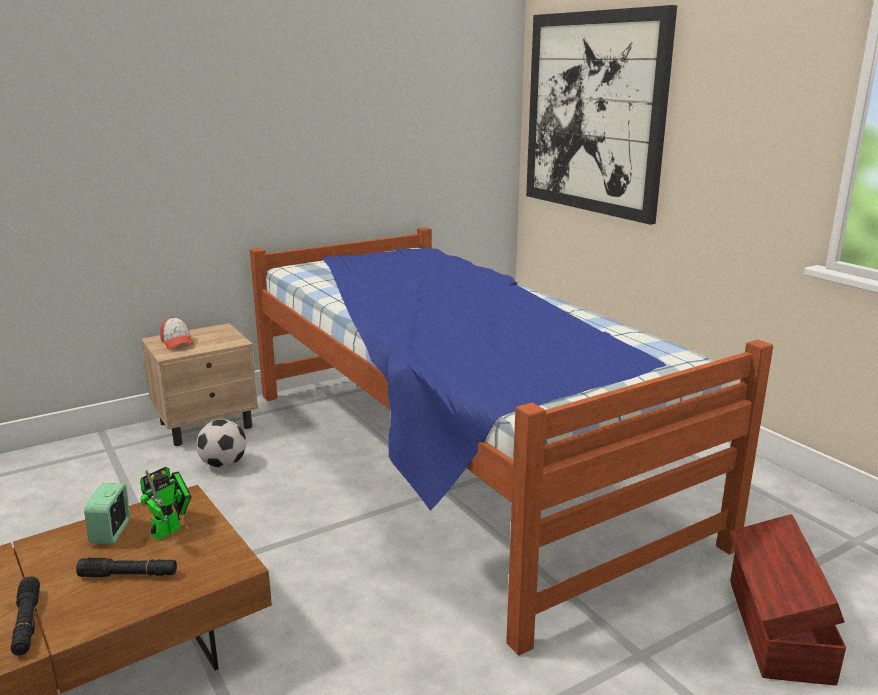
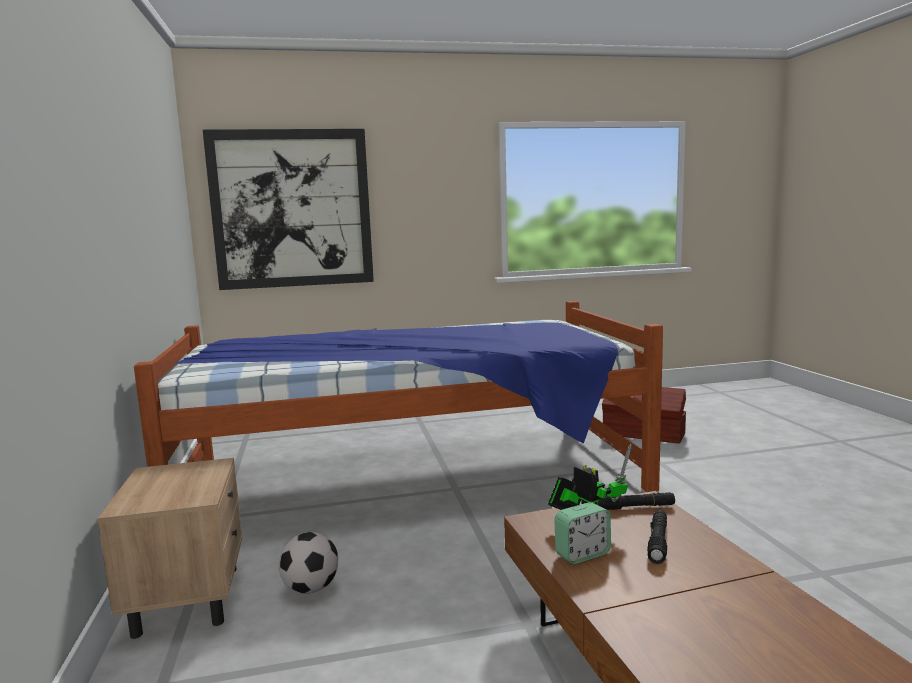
camera: 70 degrees left, 10 degrees down
black flashlight [11,576,40,656] -> black flashlight moved to [597,492,675,510]
alarm clock [84,483,130,544] -> alarm clock turned 45 degrees counterclockwise [554,502,611,564]
cap [160,317,195,350] -> none

